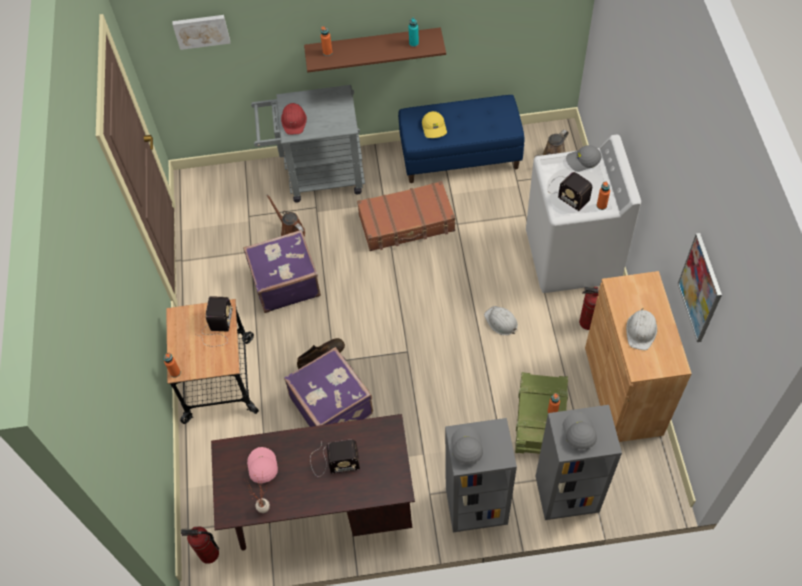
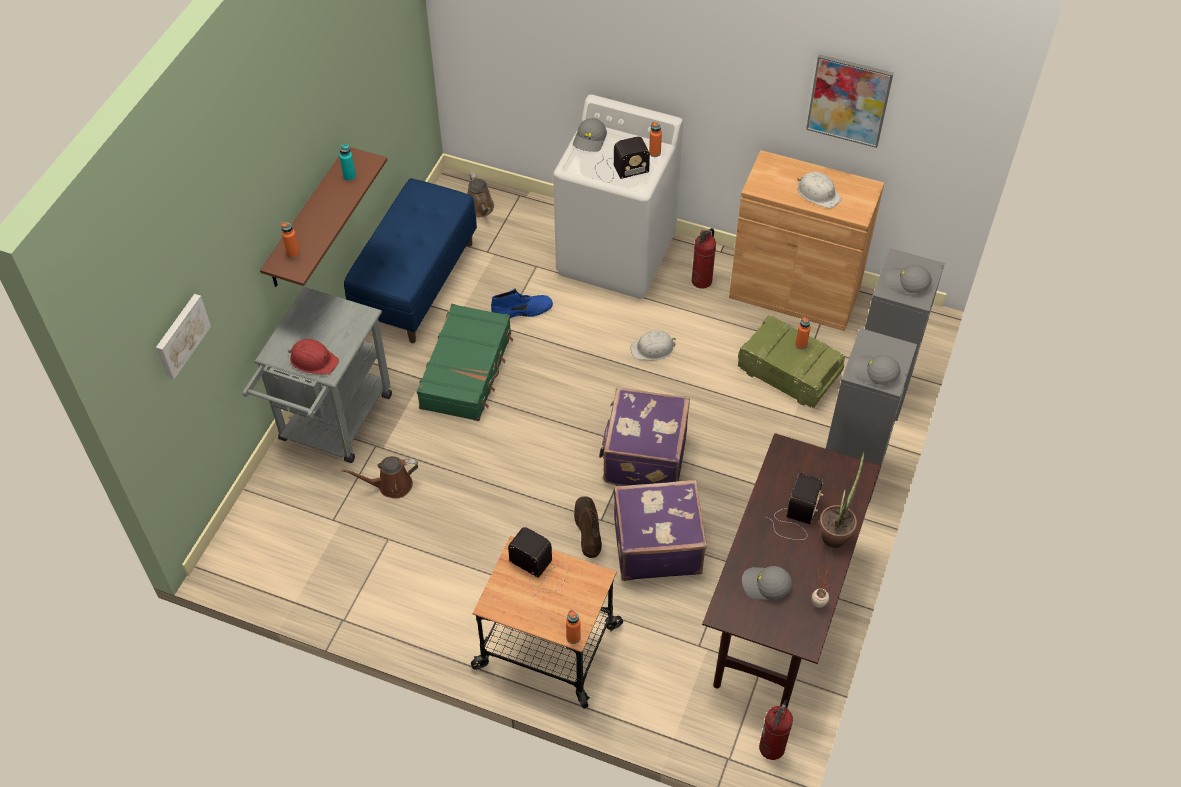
camera: 65 degrees left, 5 degrees down
purple suitcase [243,230,321,313] -> purple suitcase moved to [599,387,690,486]
pink cap [247,447,278,483] -> grey cap [742,566,792,600]
brown suitcase [357,181,455,251] -> green suitcase [417,304,513,421]
yellow cap [422,111,447,138] -> none
none -> blue boot [491,288,553,318]
none -> potted plant [819,452,864,548]

